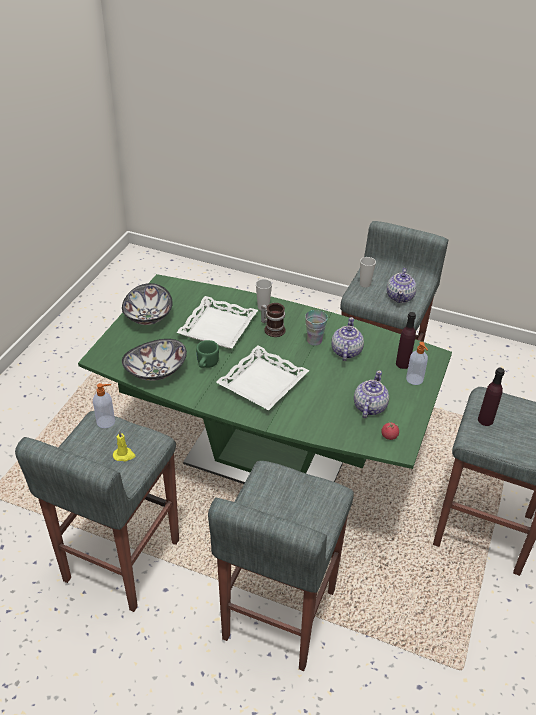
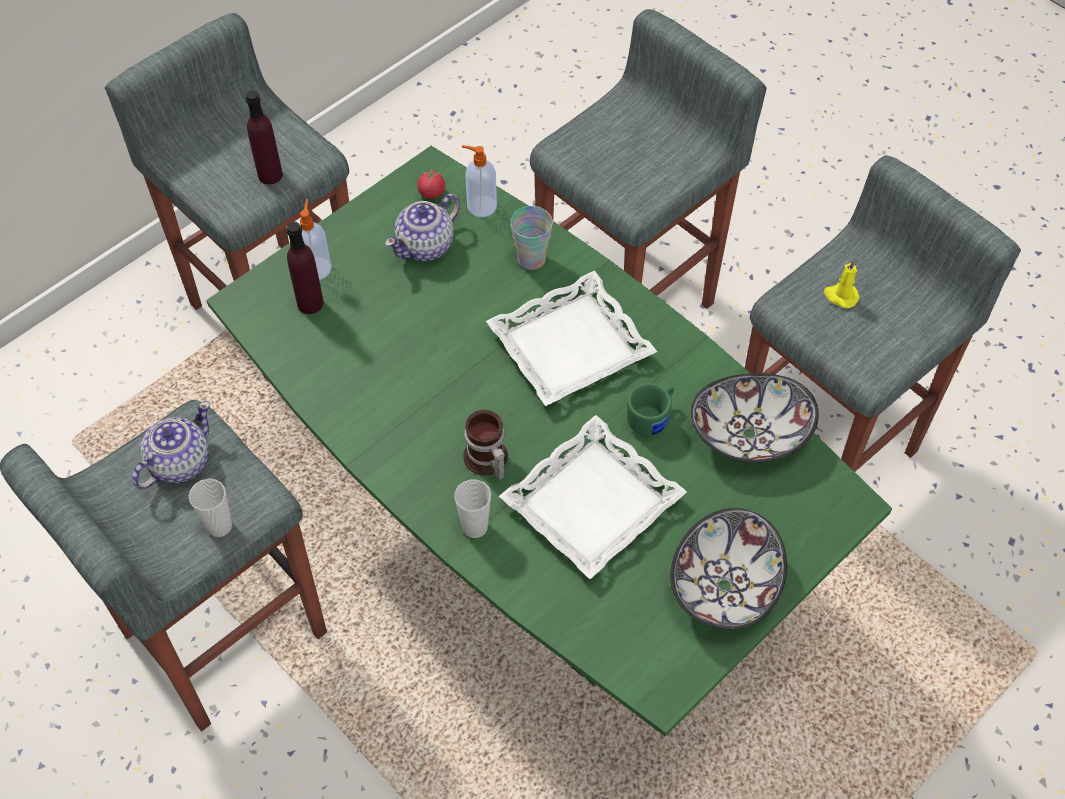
camera: 155 degrees left, 15 degrees up
soap dispenser [93,383,115,428] -> soap dispenser moved to [462,145,497,217]
cup [305,310,328,346] -> cup moved to [510,206,553,270]
teapot [331,317,364,361] -> none

